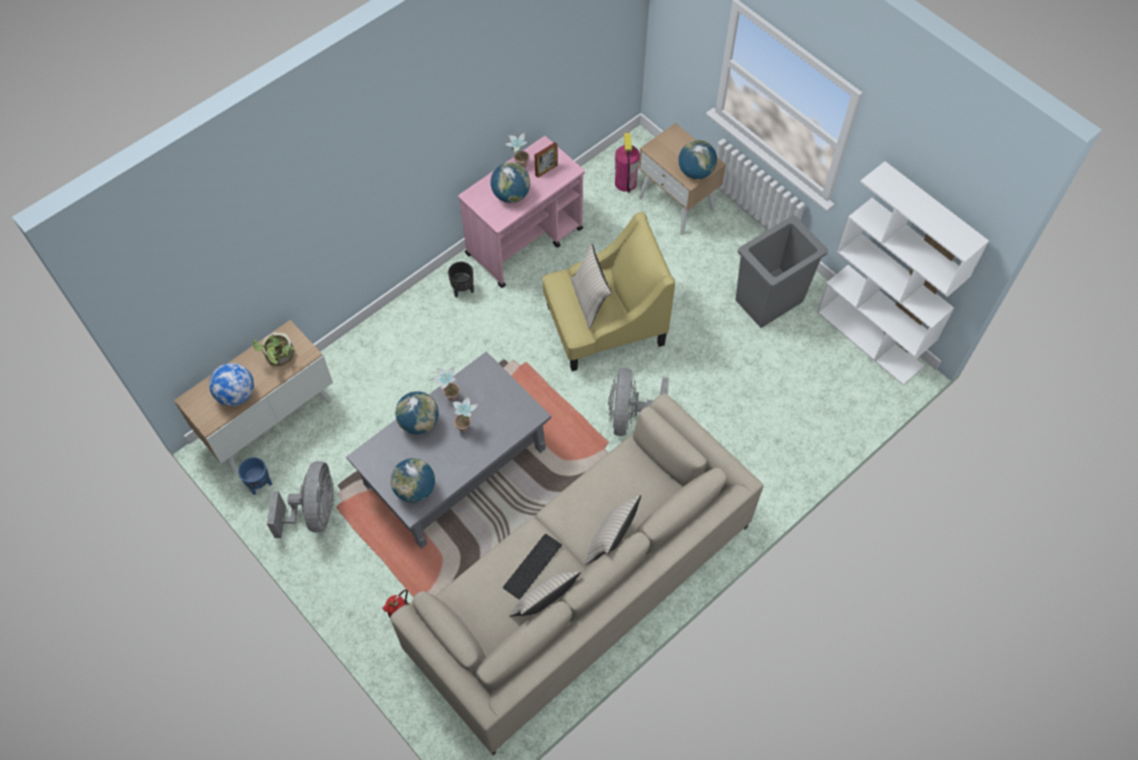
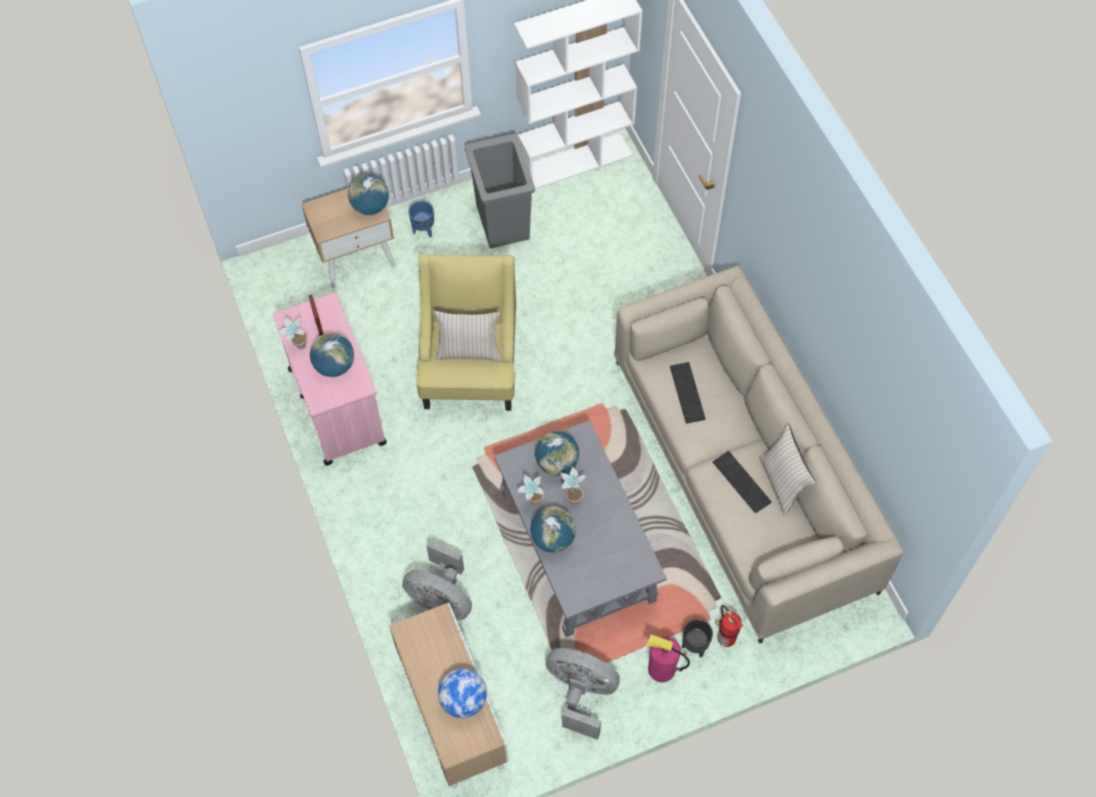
camera: 70 degrees left, 0 degrees up
blue planter [238,457,272,495] -> blue planter moved to [408,201,434,238]
potted plant [253,332,294,366] -> none
globe [390,458,435,503] -> globe moved to [535,431,579,476]
black planter [448,261,474,298] -> black planter moved to [682,619,713,658]
beige pillow [585,494,641,565] -> none
grey fan [608,368,669,436] -> grey fan moved to [402,540,472,620]
fire extinguisher [615,133,640,193] -> fire extinguisher moved to [646,634,690,682]
none -> keyboard [670,362,706,424]

